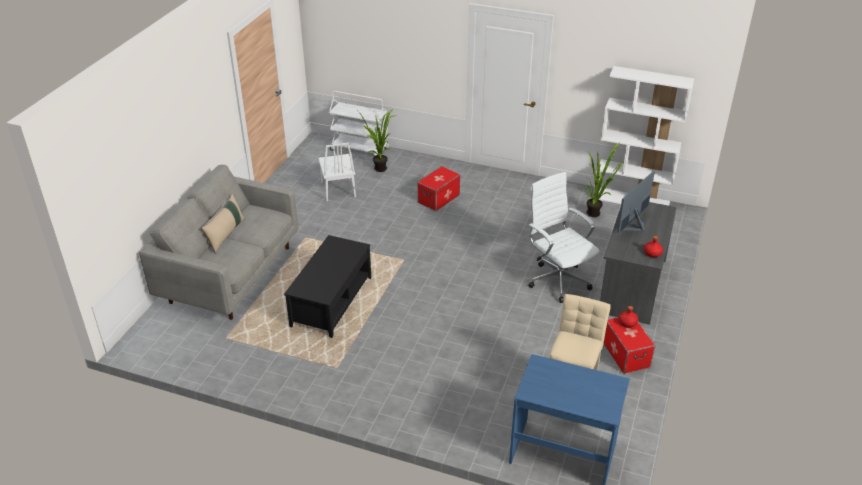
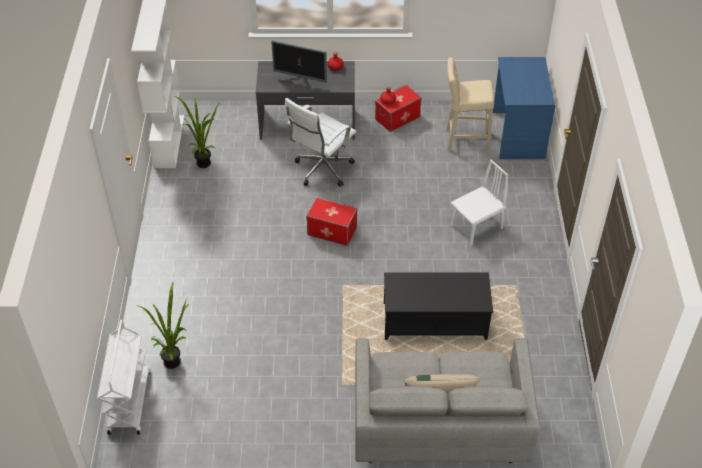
camera: 110 degrees left, 10 degrees up
white chair [318,143,356,201] -> white chair moved to [450,160,508,245]
storage box [417,166,461,211] -> storage box moved to [306,197,357,246]

